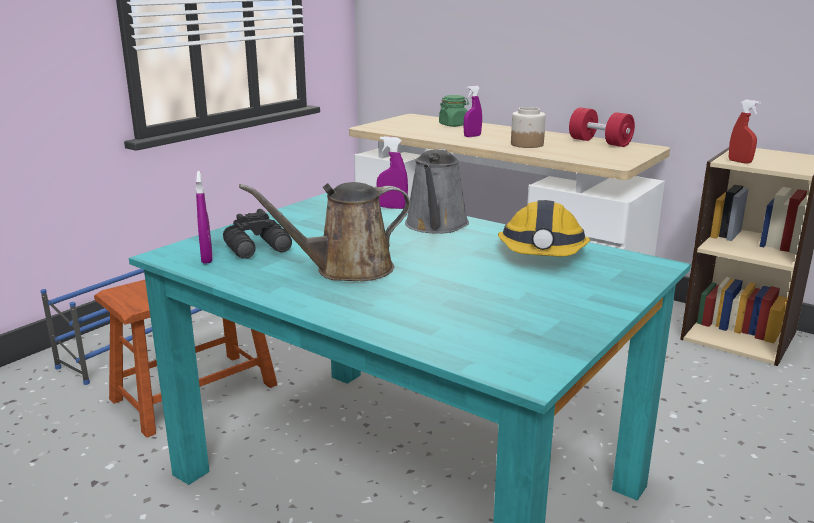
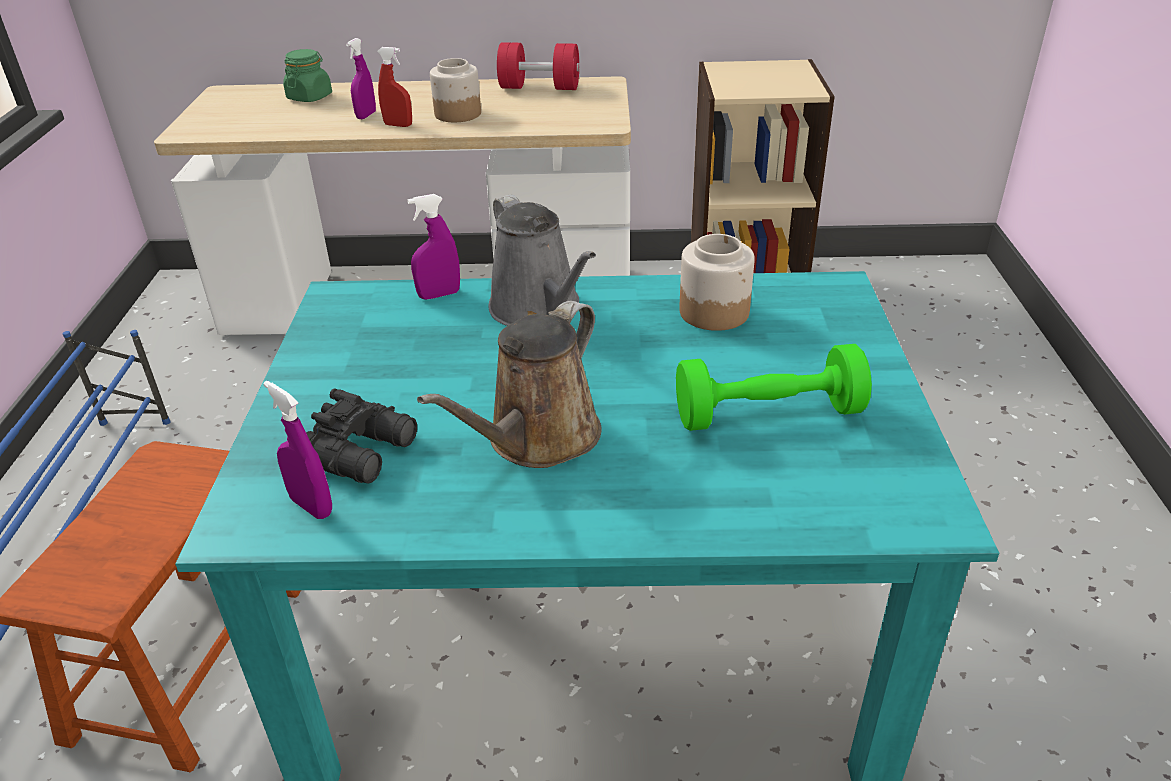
camera: 35 degrees left, 15 degrees up
hard hat [498,200,590,257] -> jar [679,234,755,331]
red spray bottle [729,100,761,163] -> red spray bottle moved to [377,47,412,127]
none -> green dumbbell [676,344,872,431]

